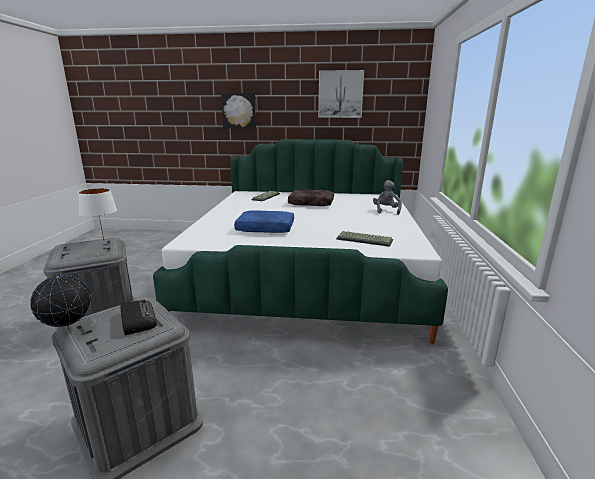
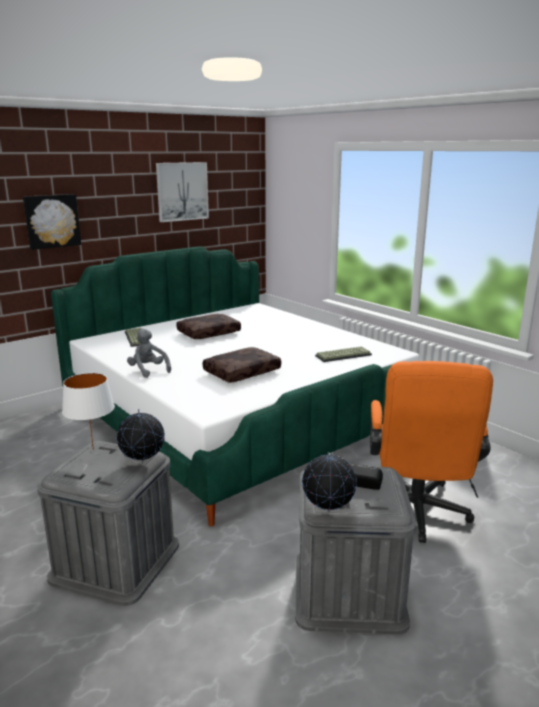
camera: 45 degrees left, 0 degrees up
blue pillow [234,210,294,233] -> brown pillow [203,347,281,383]
grey plush toy [373,180,402,215] -> grey plush toy moved to [127,329,171,378]
none -> globe [117,409,165,464]
none -> orange office chair [370,361,493,543]

